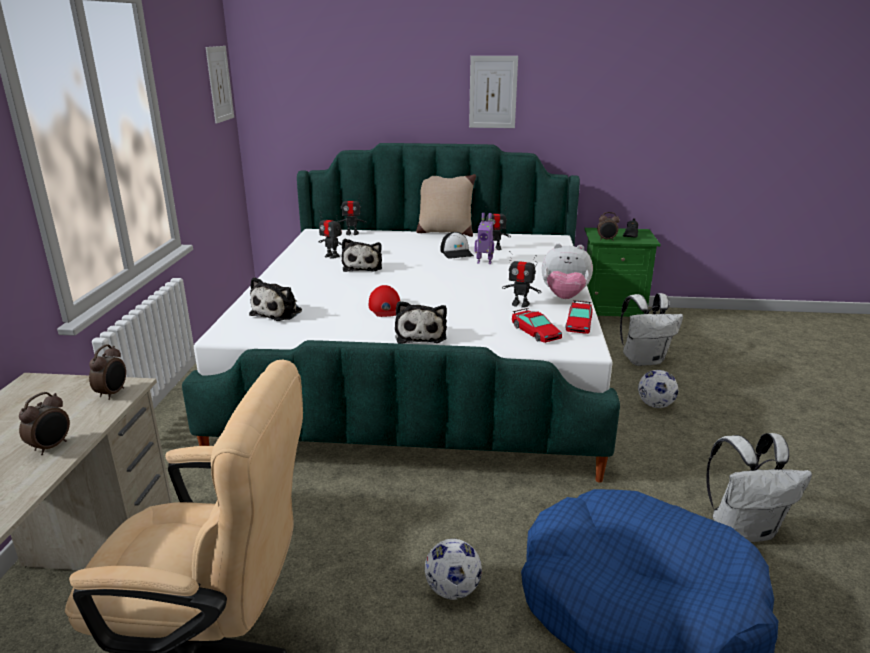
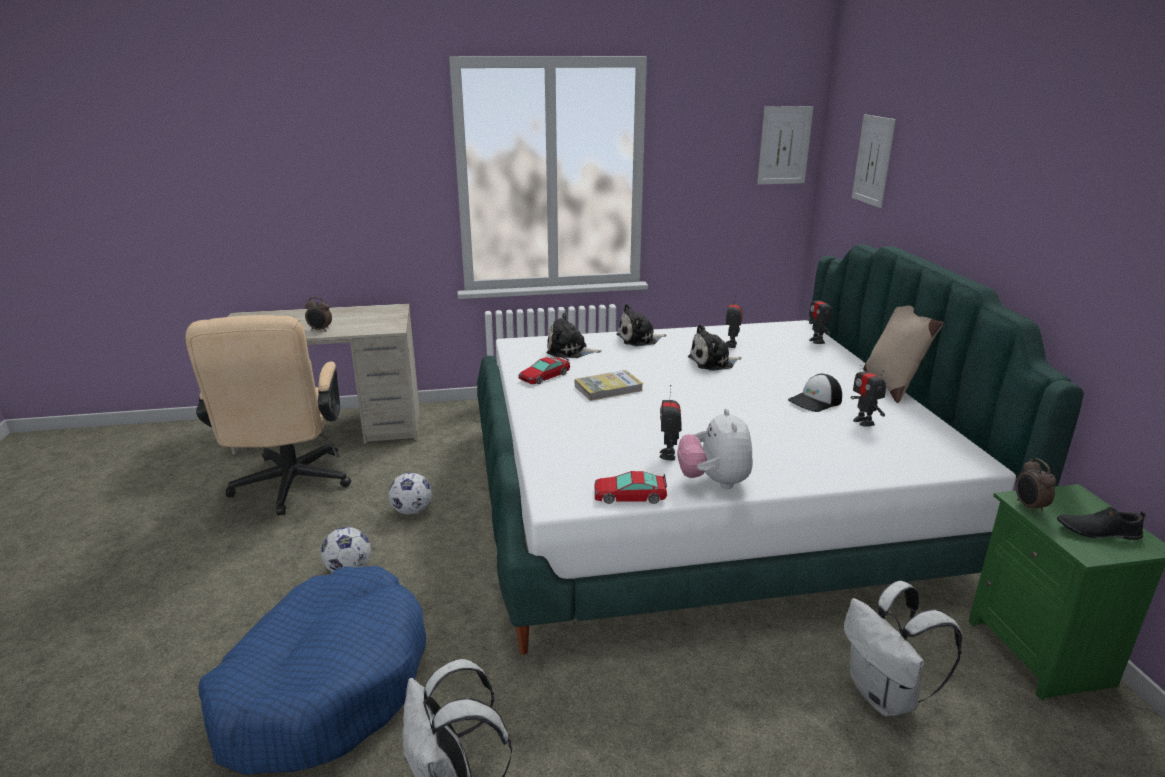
camera: 75 degrees right, 0 degrees up
alarm clock [89,344,126,400] -> none
red cap [369,285,400,317] -> book [575,370,643,401]
plush toy [395,301,447,343] -> plush toy moved to [616,304,666,346]
picture [469,56,518,128] -> picture moved to [852,114,896,208]
toy robot [475,213,494,264] -> none
toy car [512,308,562,343] -> toy car moved to [519,355,570,384]
football [638,370,678,408] -> football moved to [389,472,432,515]

